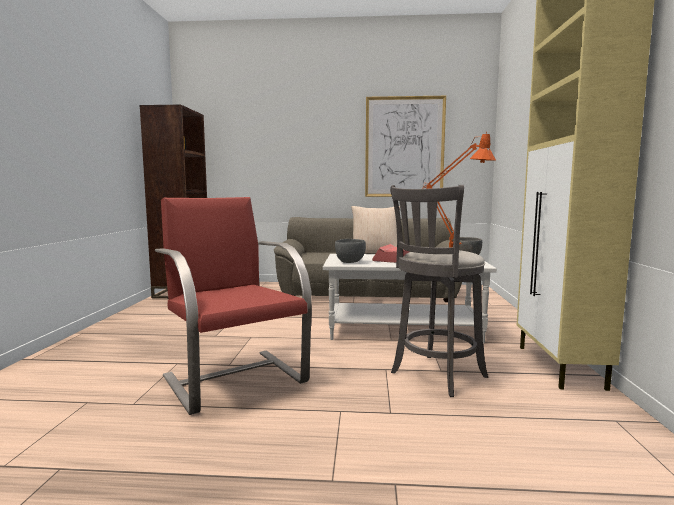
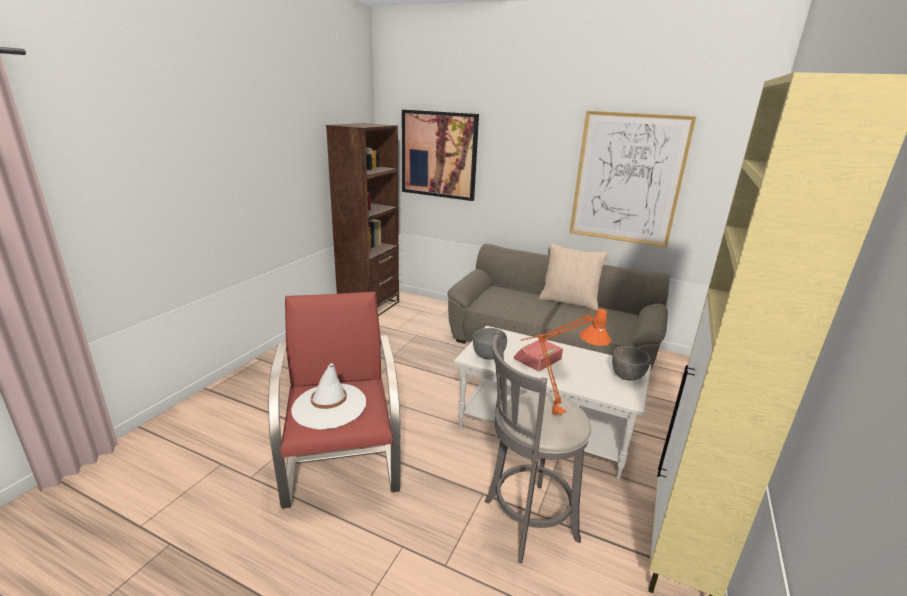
camera: 20 degrees right, 15 degrees up
none -> white hat [291,363,366,430]
none -> picture [402,110,479,201]

